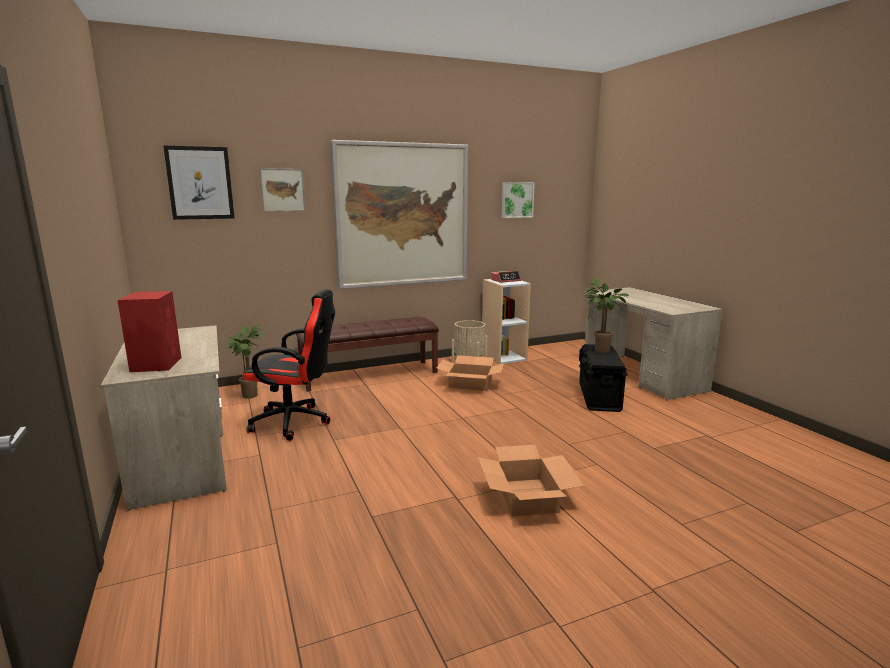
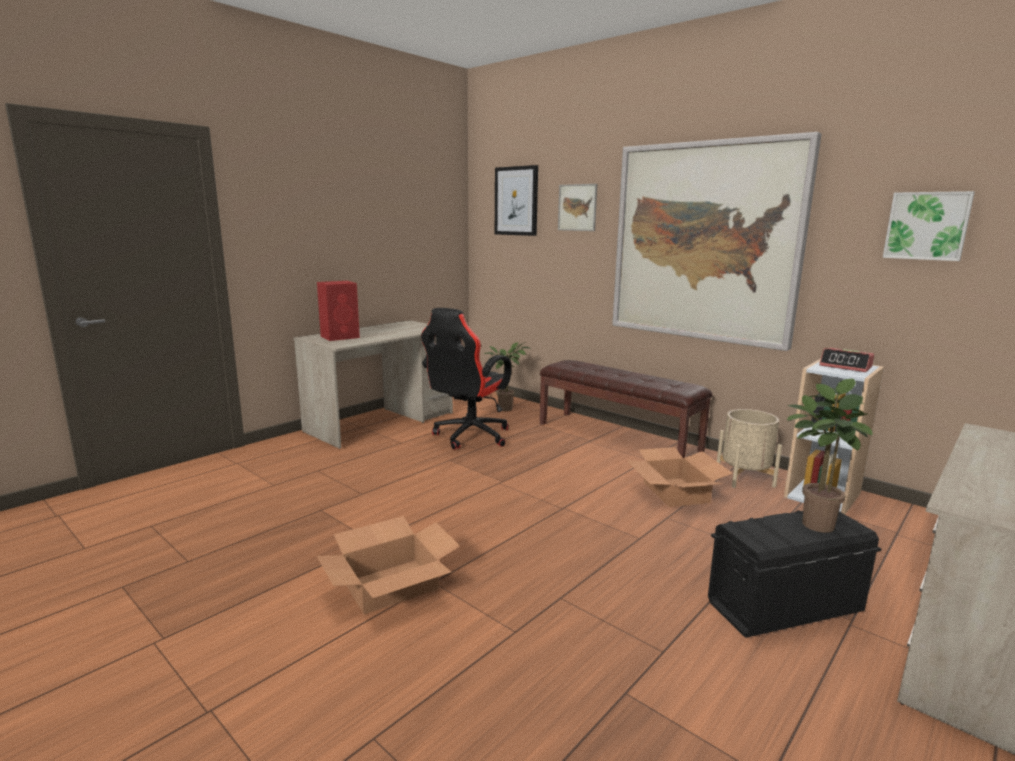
camera: 65 degrees right, 0 degrees up
black office chair [243,289,335,441] -> black office chair turned 45 degrees clockwise [421,308,511,450]

